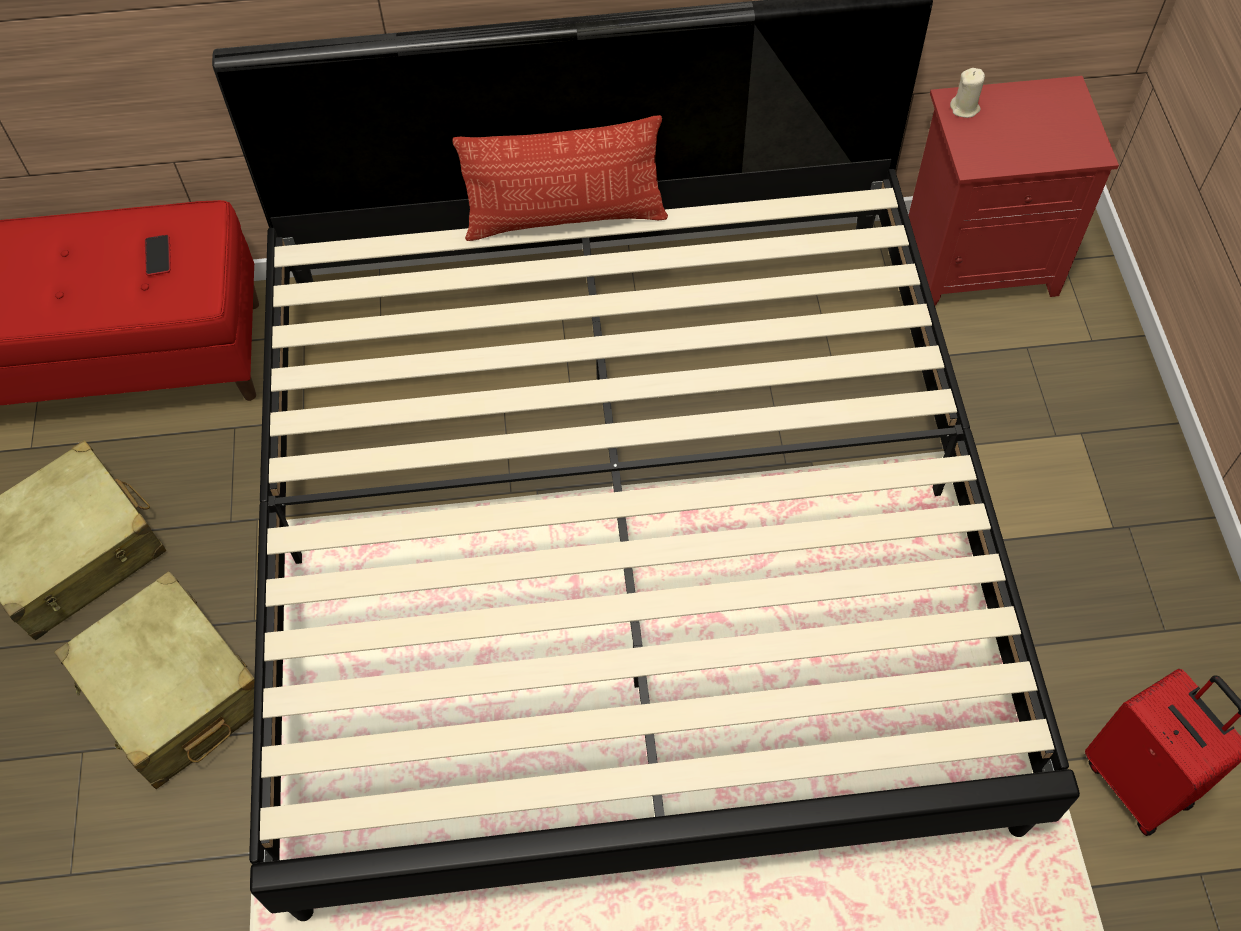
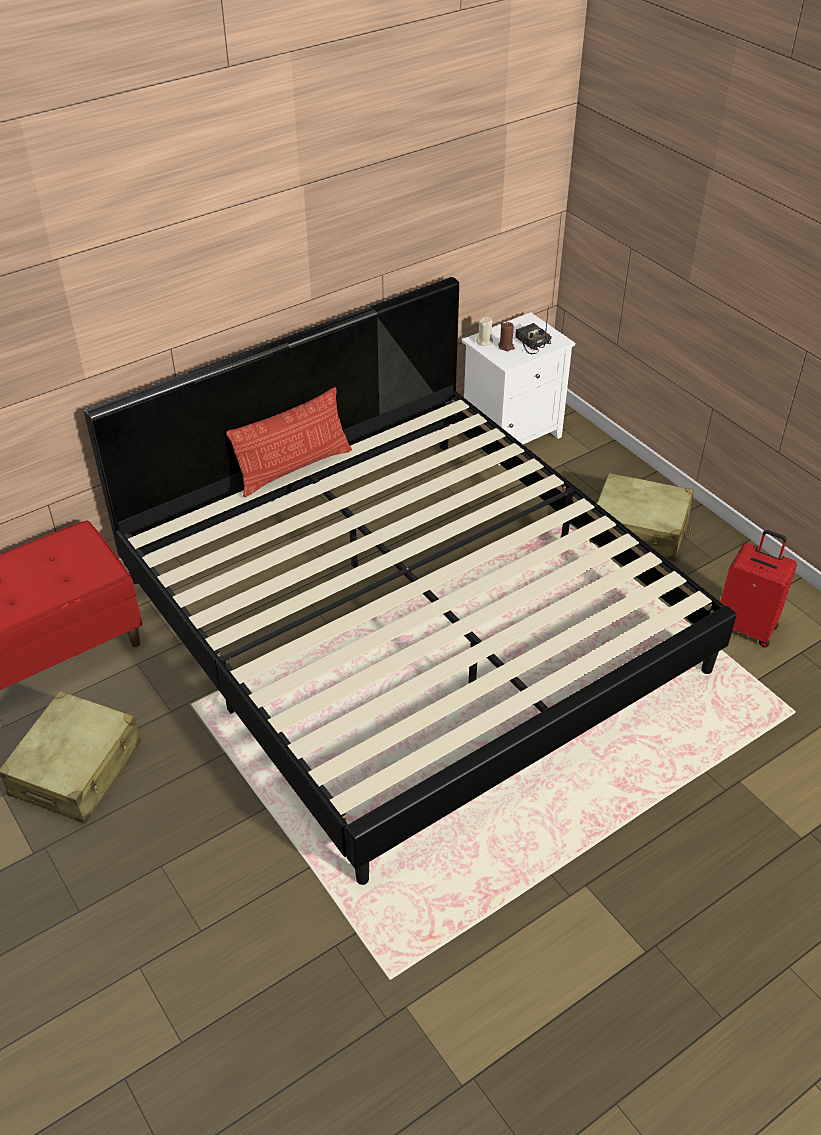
camera: 30 degrees left, 15 degrees down
beige suitcase [54,571,254,789] -> beige suitcase moved to [590,473,694,561]
phone [145,235,171,276] -> none
red nightstand [908,76,1119,306] -> white nightstand [462,312,575,466]
none -> brown candle [498,322,515,351]
none -> radio [515,306,552,354]

